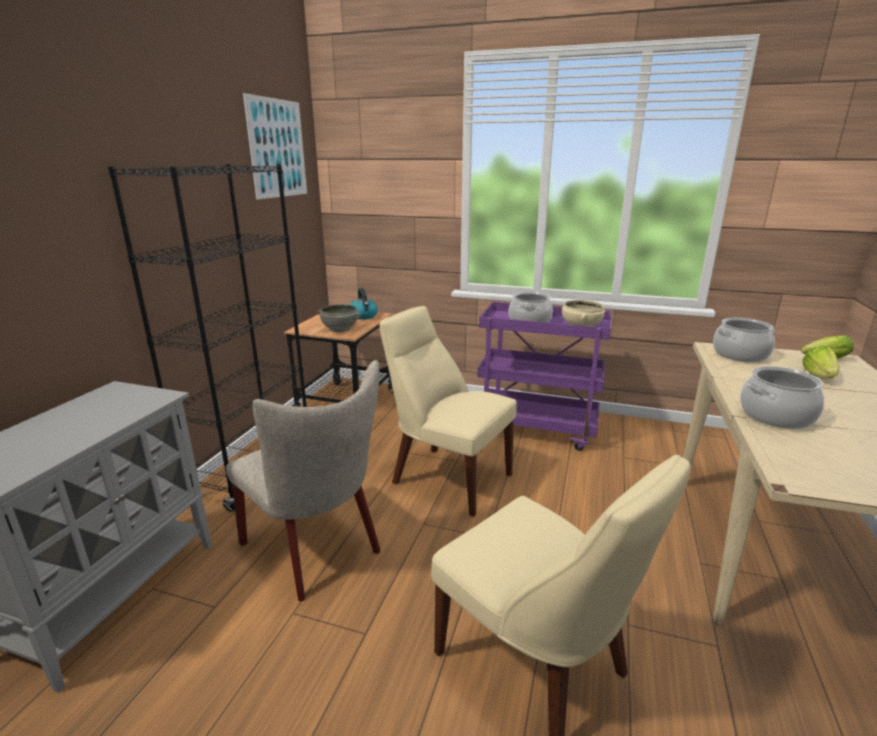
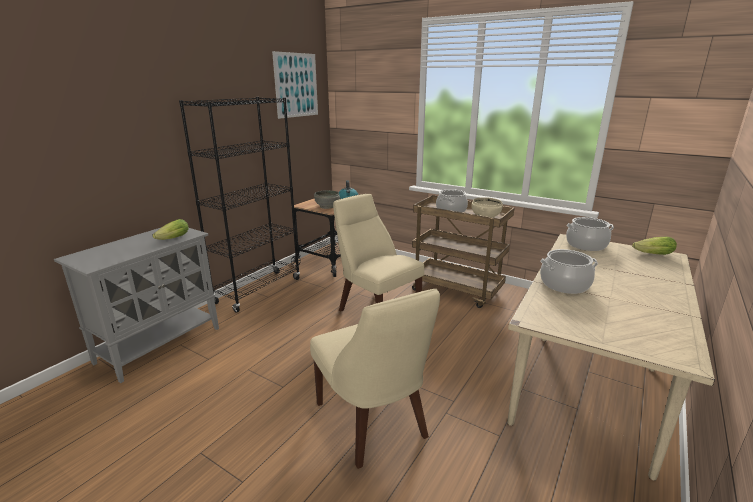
camera: 15 degrees right, 0 degrees up
beige chair [226,360,381,601] -> none
purple cart [478,302,611,451] -> brown cart [412,195,514,308]
lettuce [802,345,840,378] -> lettuce moved to [153,219,189,240]

